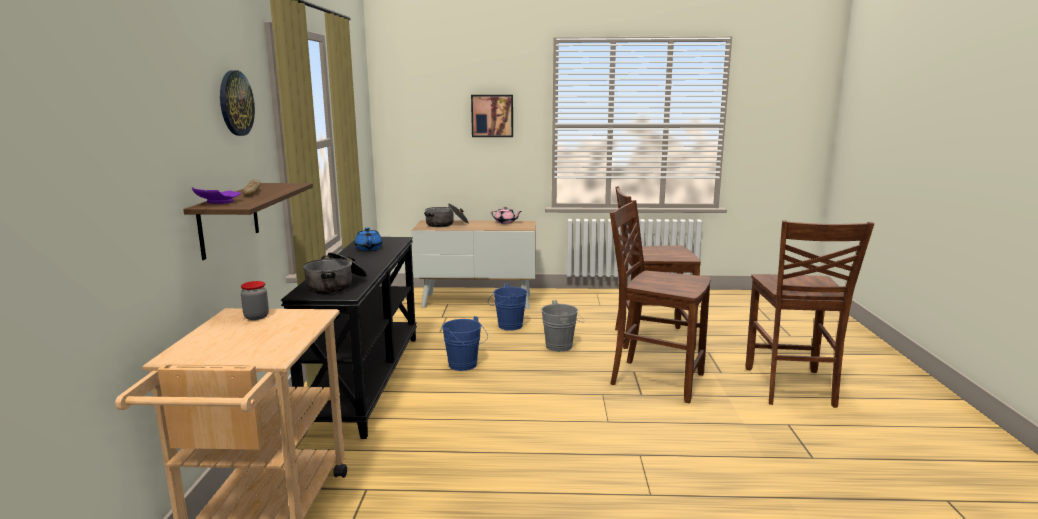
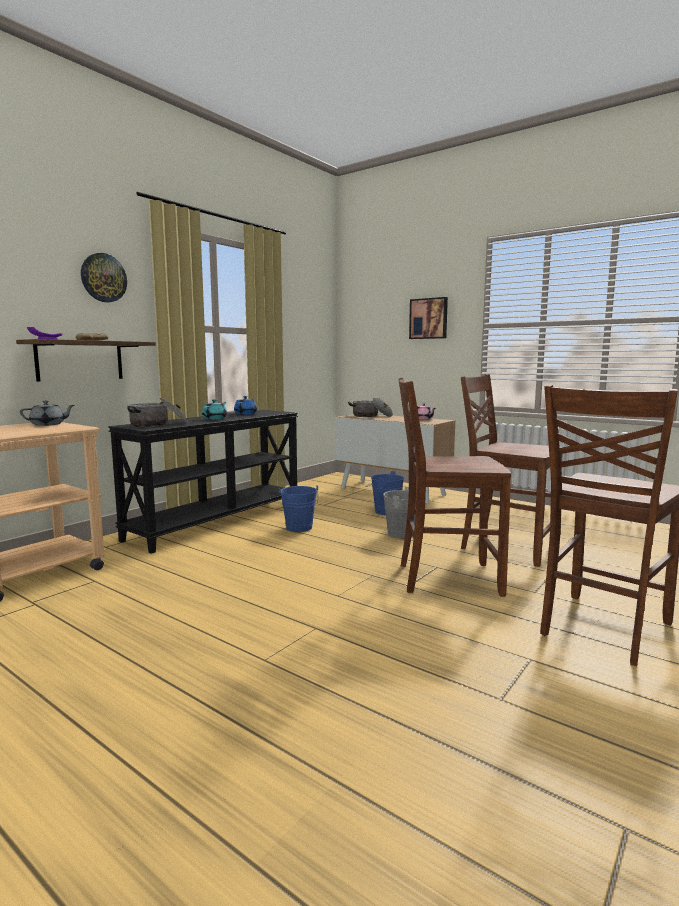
camera: 35 degrees right, 5 degrees down
jar [241,281,269,320] -> grey teapot [20,401,74,426]
brown chair [610,200,711,403] -> brown chair turned 60 degrees counterclockwise [399,378,511,597]
none -> turquoise teapot [202,399,227,420]

